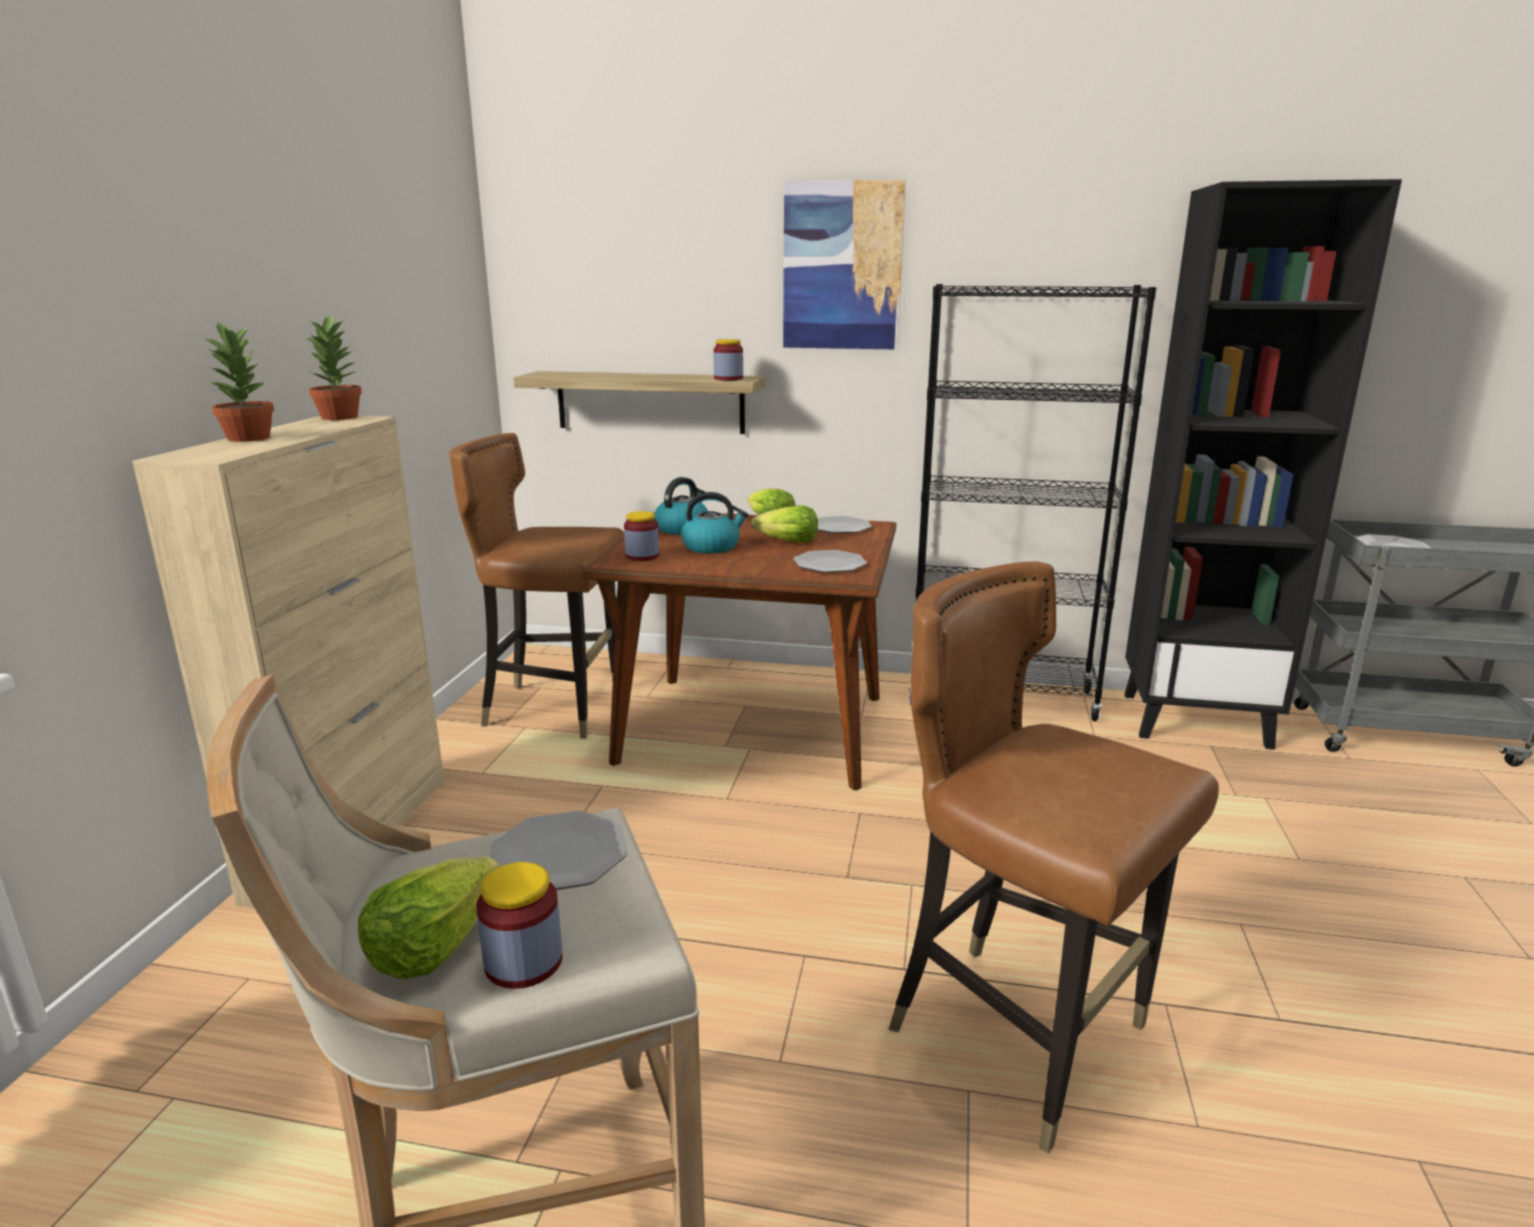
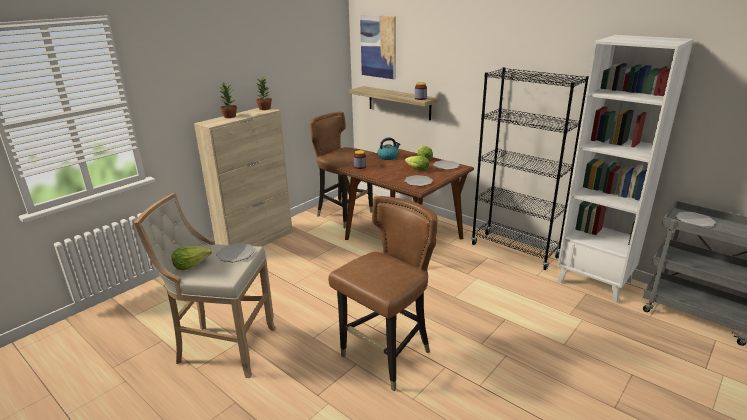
camera: 30 degrees right, 5 degrees up
jar [476,862,562,989] -> none
kettle [681,492,748,553] -> none
picture [783,179,905,350] -> picture moved to [360,15,396,79]
brown chair [889,562,1219,1154] -> brown chair turned 60 degrees clockwise [328,196,438,391]
black bookcase [1124,179,1402,750] -> white bookcase [557,35,694,303]

